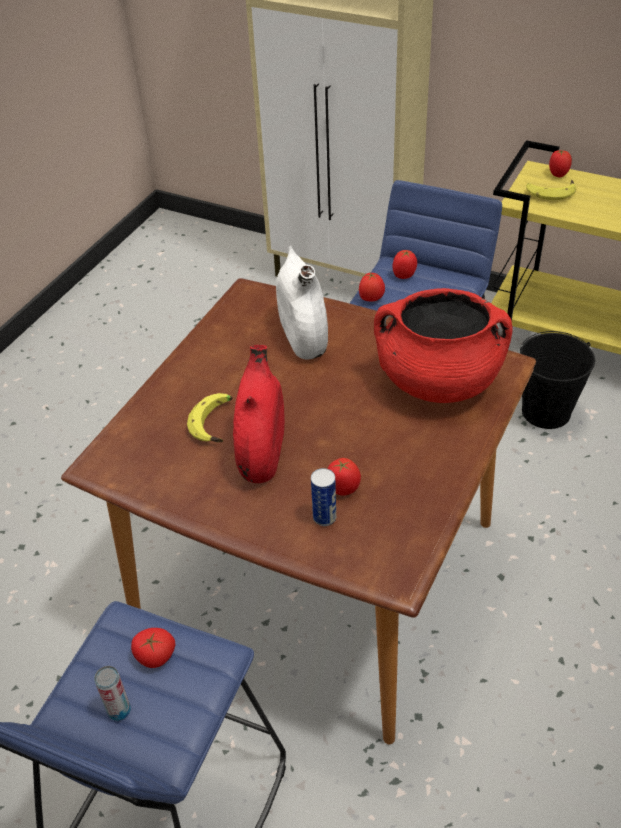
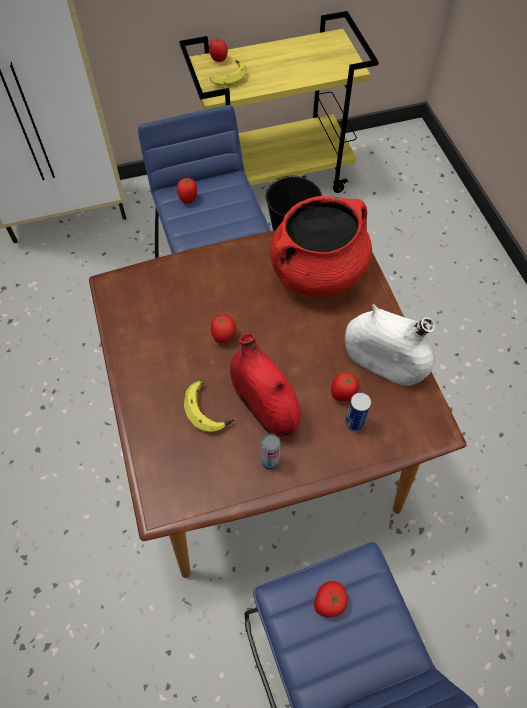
camera: 45 degrees left, 15 degrees up
can [94,666,131,721] -> can moved to [261,434,280,470]
white vase [276,245,328,359] -> white vase moved to [345,305,435,386]
tomato [359,273,385,301] -> tomato moved to [211,314,236,343]

